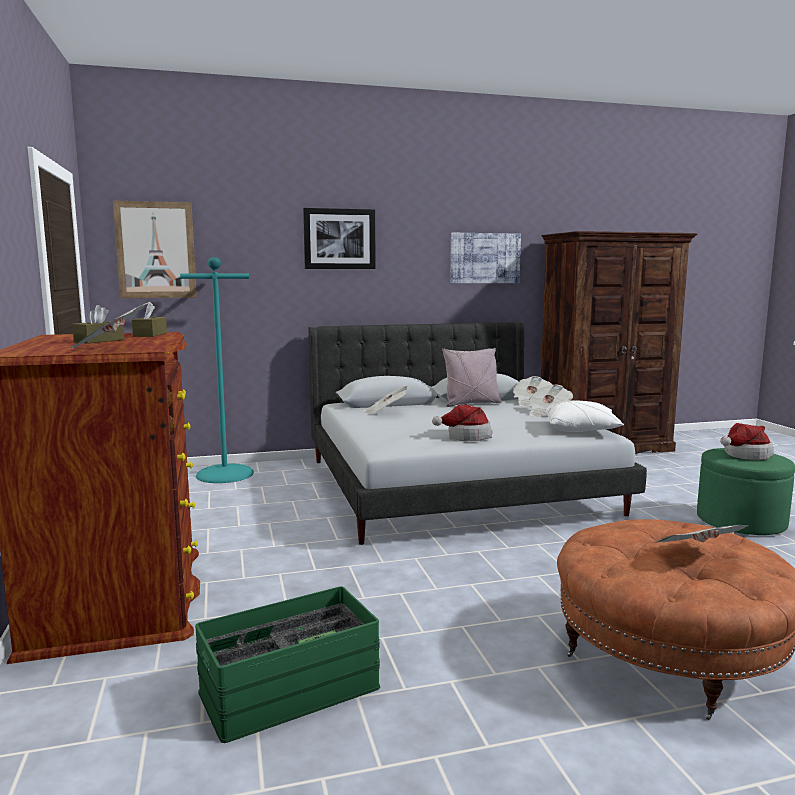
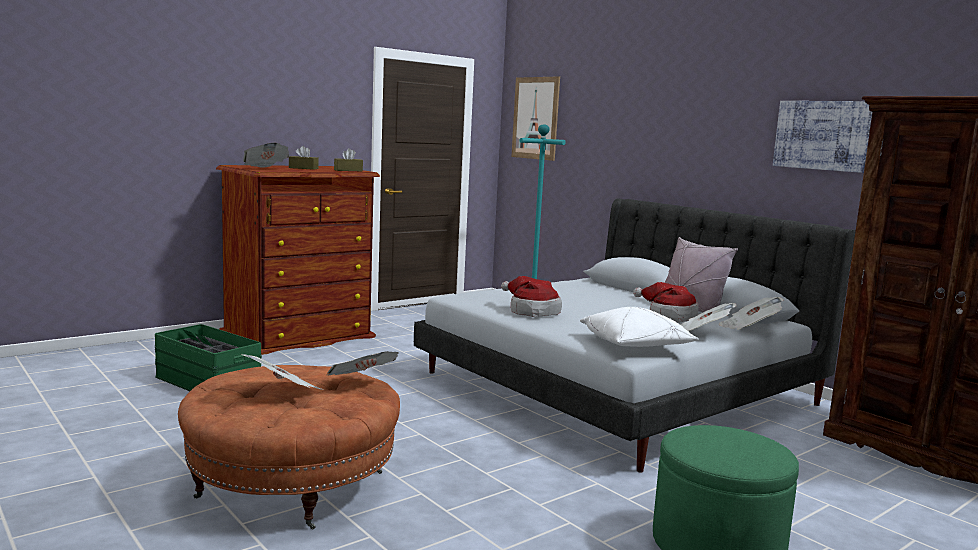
camera: 65 degrees right, 0 degrees up
picture [303,208,376,269] -> none
newspaper [363,386,409,414] -> newspaper moved to [327,351,399,375]
hat [720,423,774,460] -> hat moved to [633,282,699,323]

